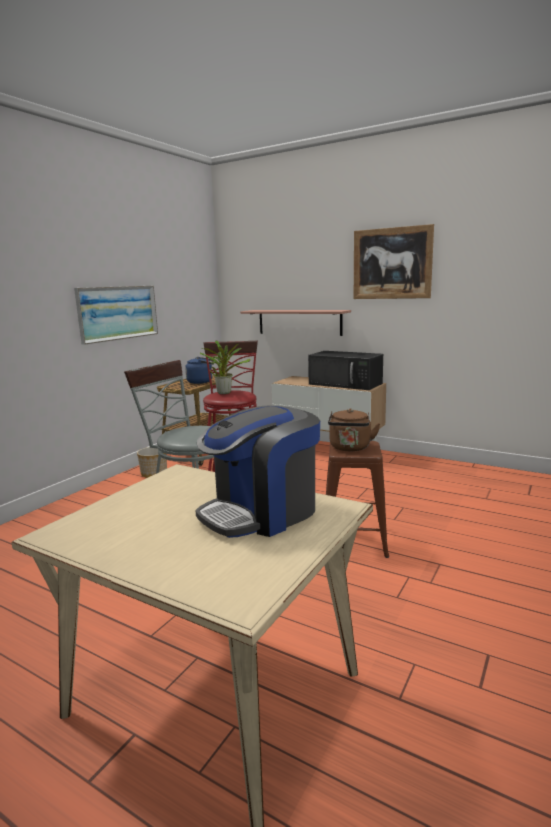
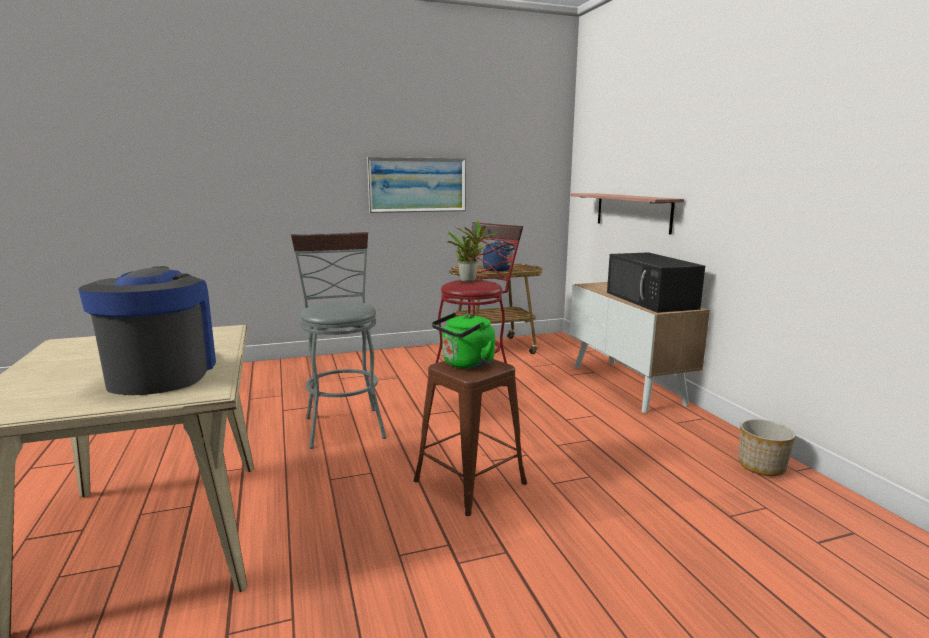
camera: 40 degrees right, 0 degrees up
planter [137,447,167,478] -> planter moved to [739,419,795,476]
coffee machine [195,405,320,538] -> coffee machine turned 75 degrees clockwise [78,266,216,395]
brown kettle [328,408,381,451] -> green kettle [432,313,495,369]
picture [354,224,434,299] -> none

